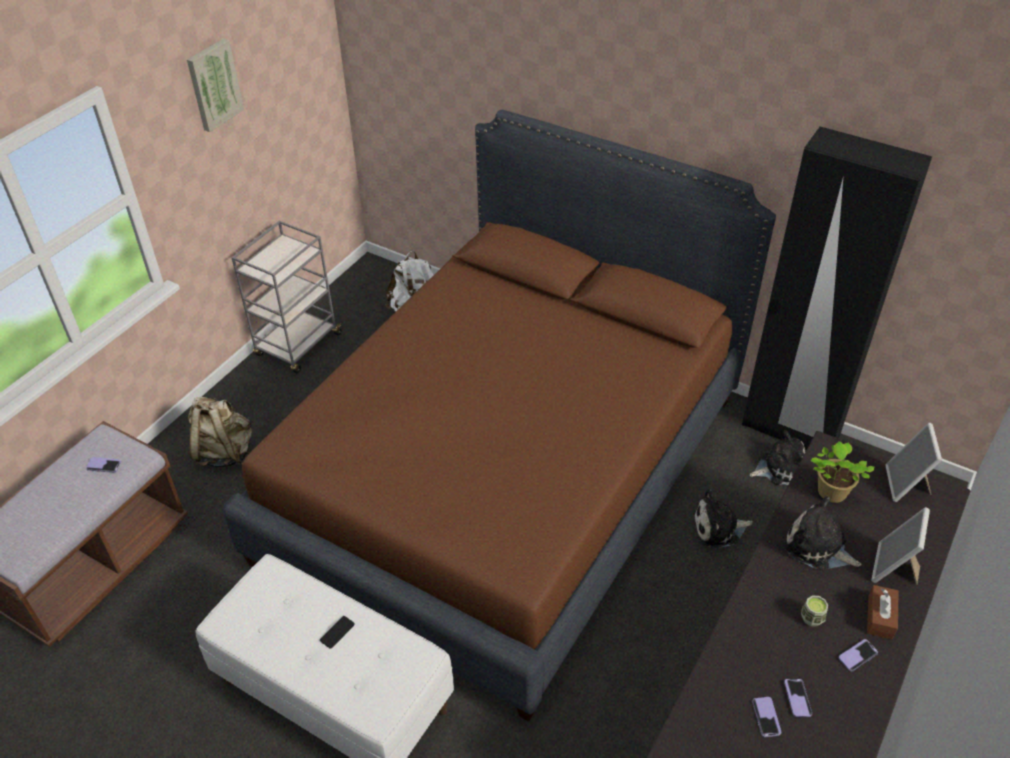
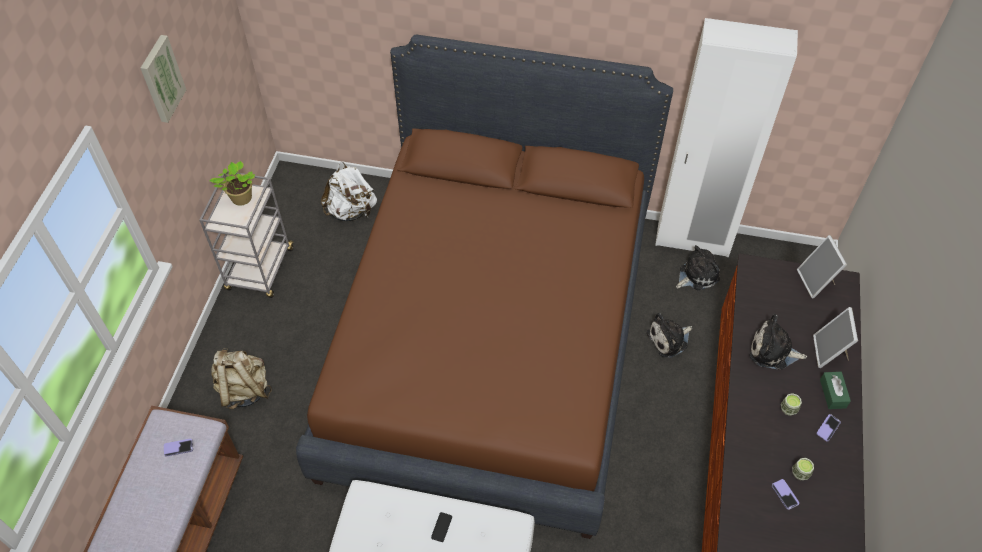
camera: 20 degrees left, 10 degrees up
black wardrobe [742,126,932,450] -> white wardrobe [655,18,798,257]
phone [784,679,812,717] -> cup [792,458,814,481]
potted plant [810,441,874,503] -> potted plant moved to [210,161,255,205]
brown tissue box [867,585,898,639] -> green tissue box [820,372,851,409]

